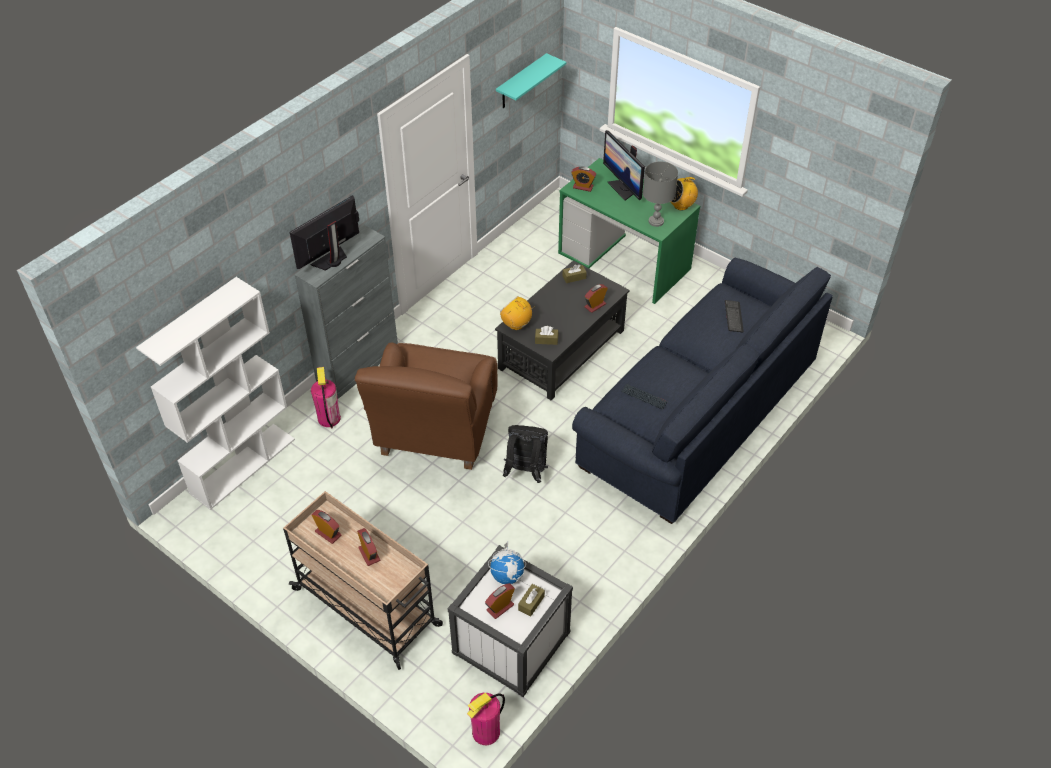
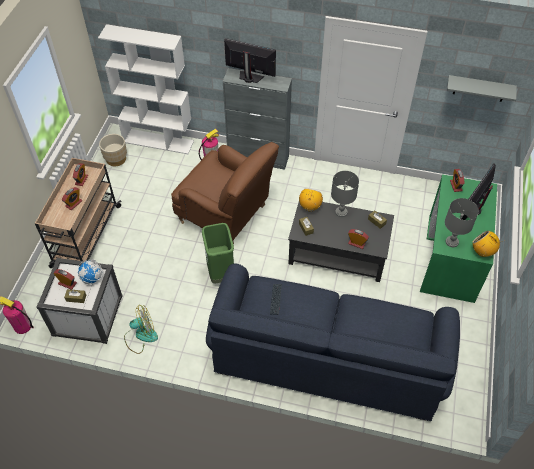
camera: 65 degrees right, 5 degrees up
brown armchair [355,343,498,470] -> brown armchair turned 135 degrees counterclockwise [171,142,279,244]
turquoise shelf [496,53,566,108] -> grey shelf [447,75,517,102]
black backpack [503,425,548,483] -> green trash can [202,223,234,284]
keyboard [725,300,744,333] -> none
none -> beige planter [99,134,127,166]
none -> fan [124,305,158,354]
none -> grey table lamp [331,171,359,217]

